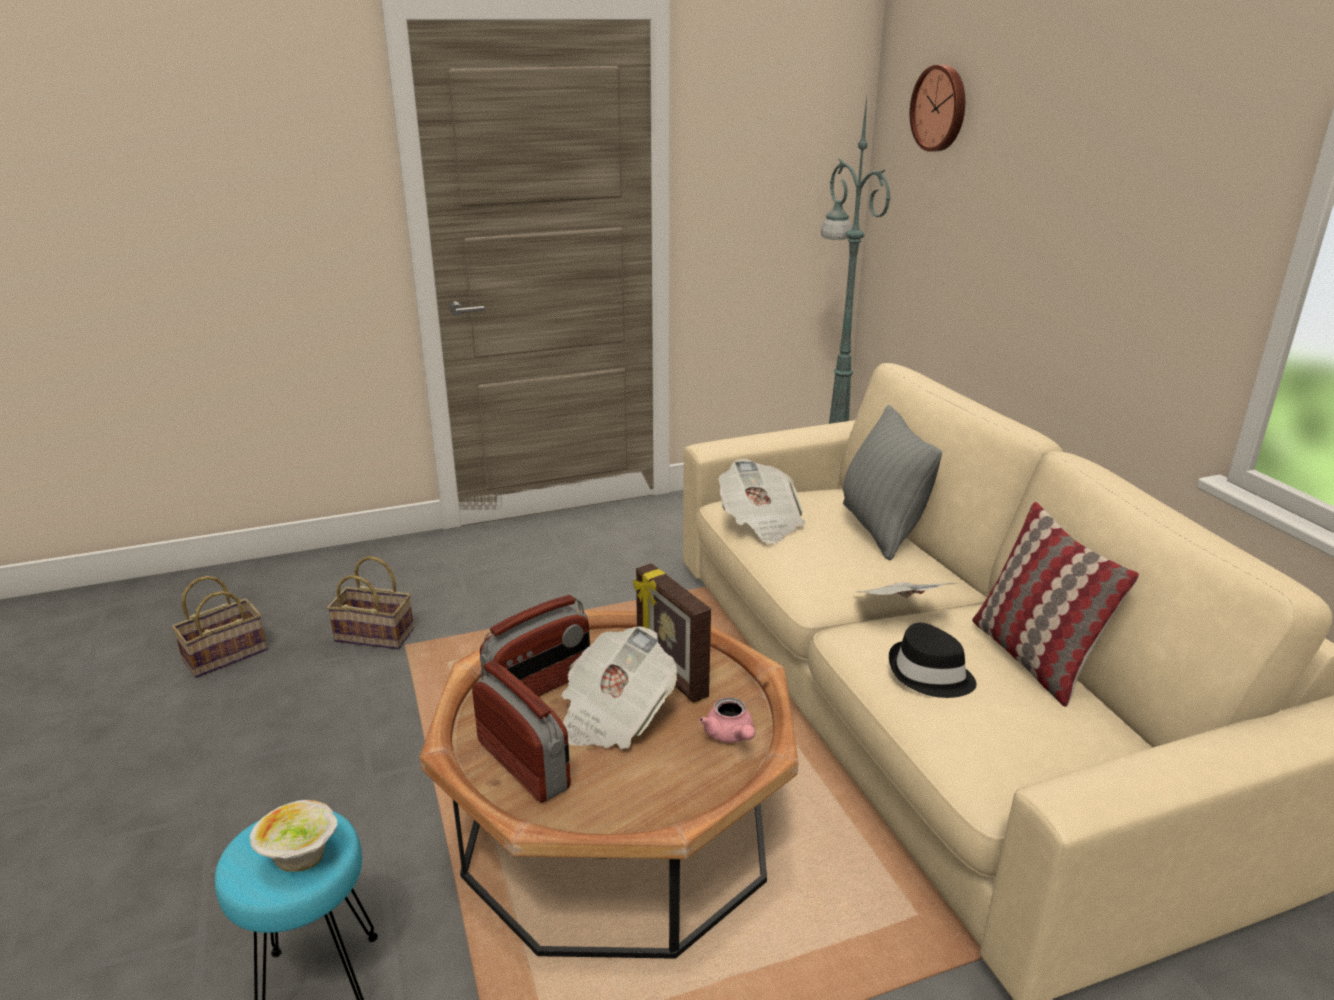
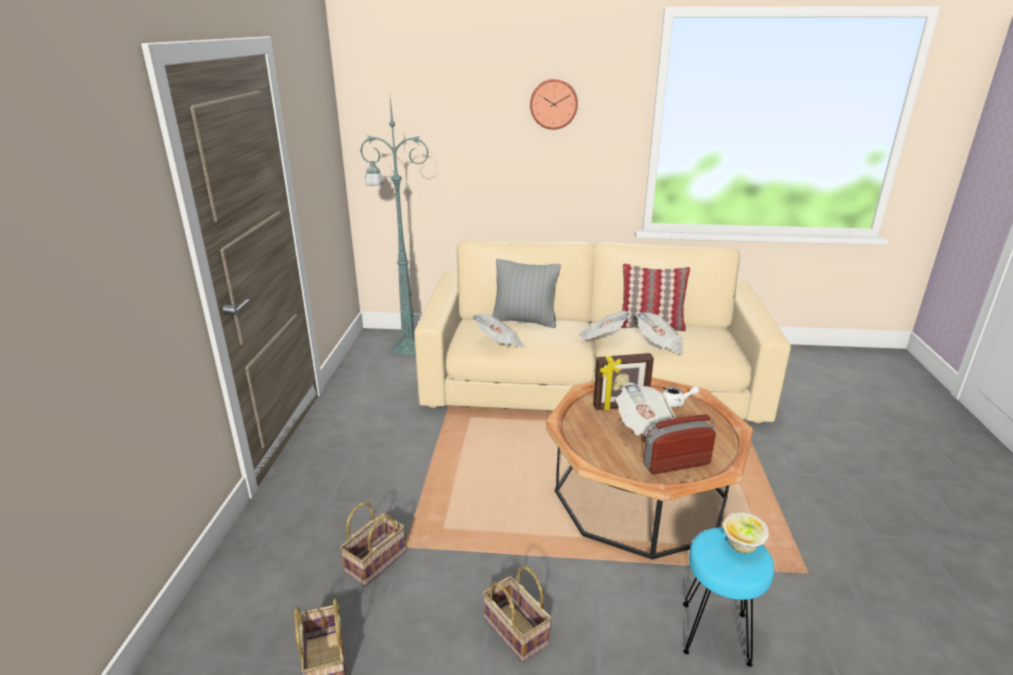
camera: 65 degrees left, 0 degrees up
radio [480,595,590,697] -> none
pink teapot [699,697,755,743] -> white teapot [662,386,699,407]
black hat [889,623,976,698] -> newspaper [636,312,684,354]
wall clock [910,65,965,152] -> wall clock moved to [530,79,578,130]
none -> basket [483,566,552,663]

